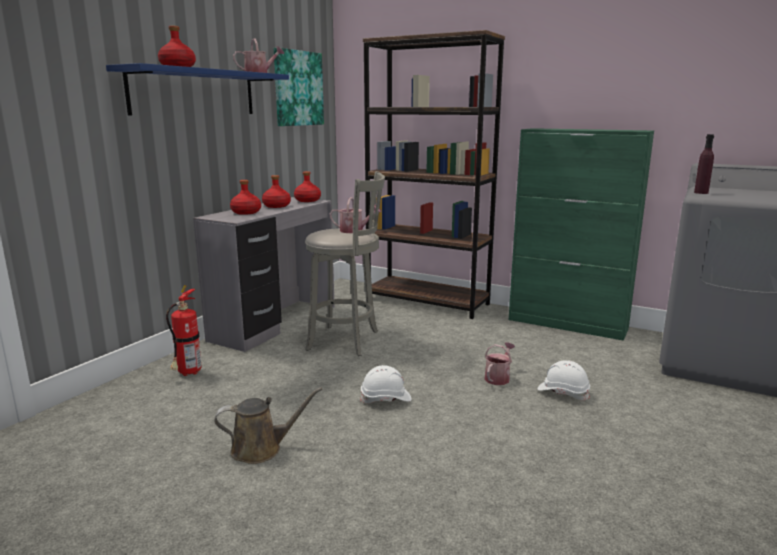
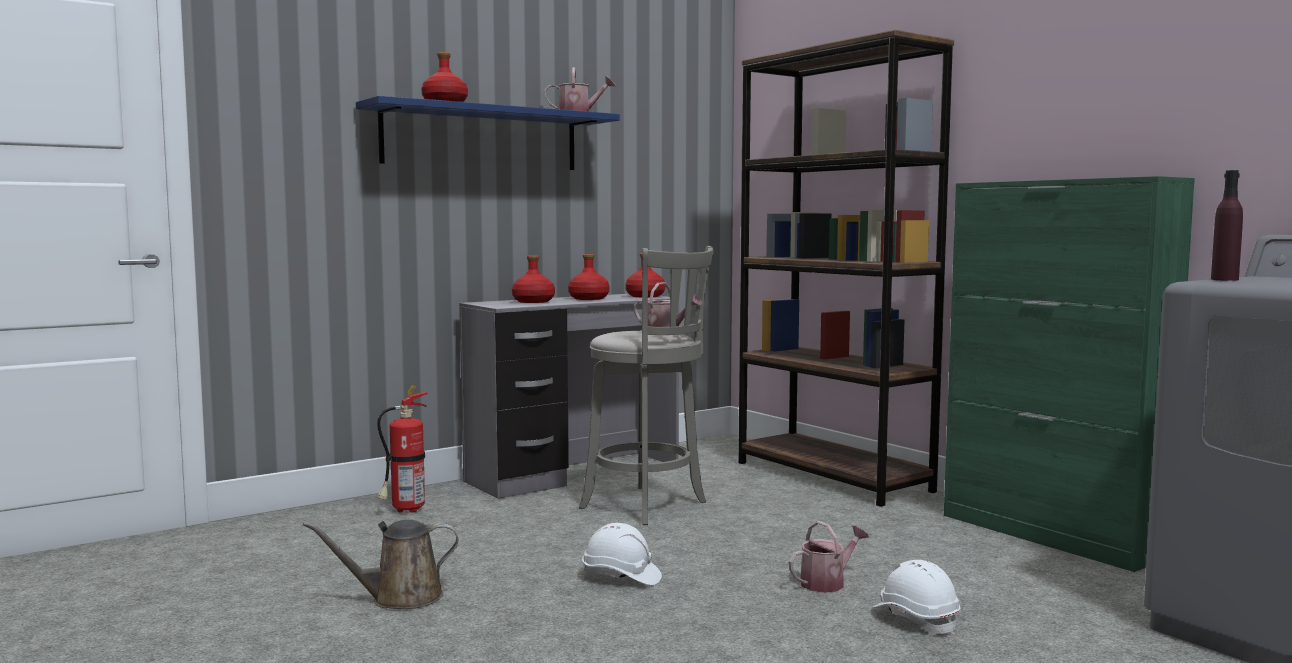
camera: 25 degrees right, 10 degrees down
brown watering can [214,387,322,464] -> brown watering can turned 150 degrees clockwise [303,520,459,609]
picture [274,48,324,126] -> none

